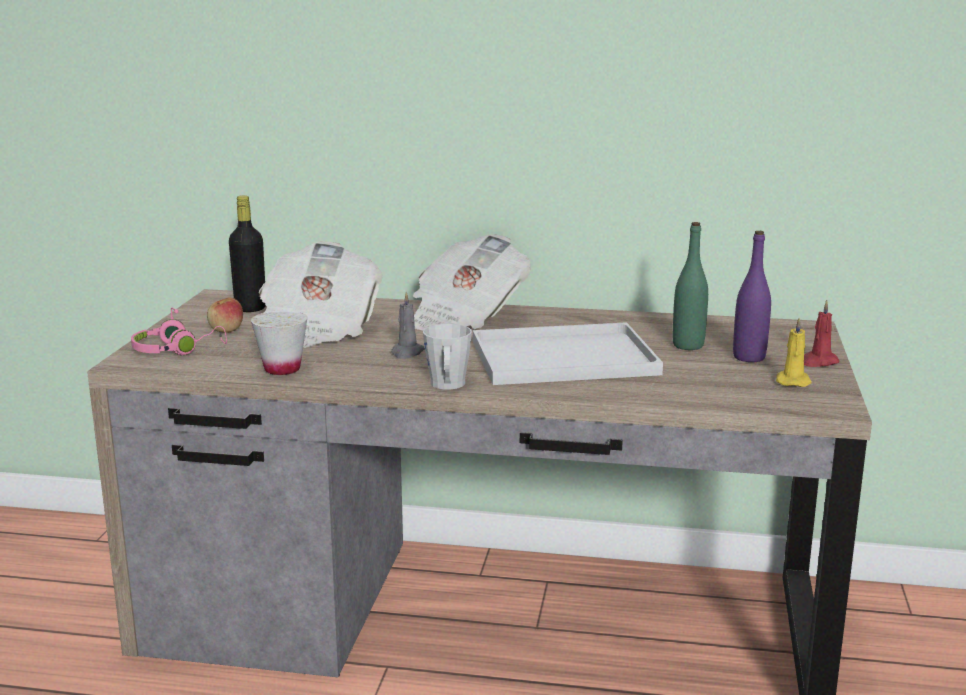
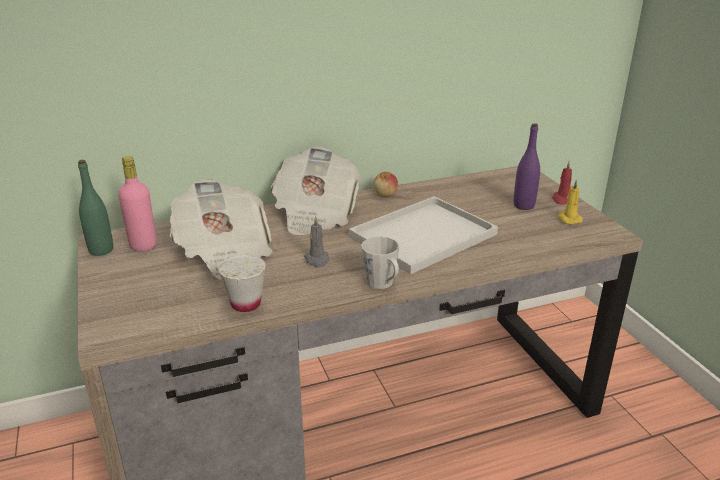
camera: 30 degrees left, 10 degrees up
pink headphones [131,307,227,355] -> none
apple [207,297,243,333] -> apple moved to [374,172,398,197]
black bottle [229,195,266,312] -> pink bottle [118,156,157,252]
green bottle [673,222,708,350] -> green bottle moved to [78,160,113,256]

